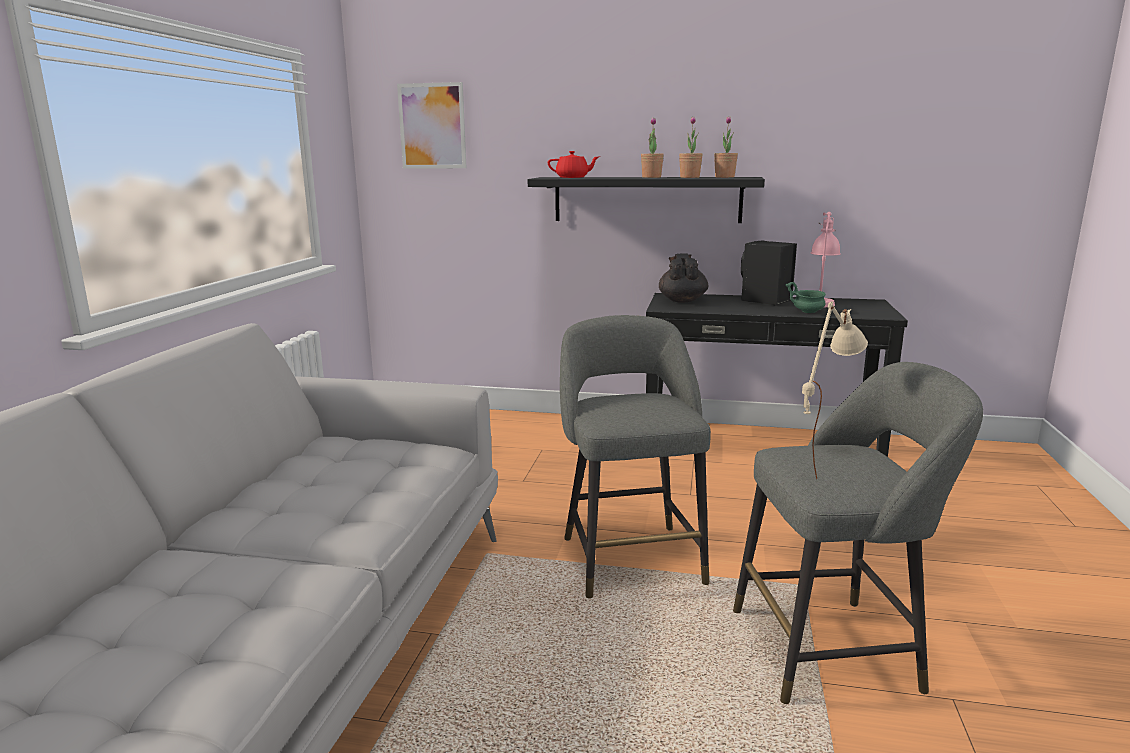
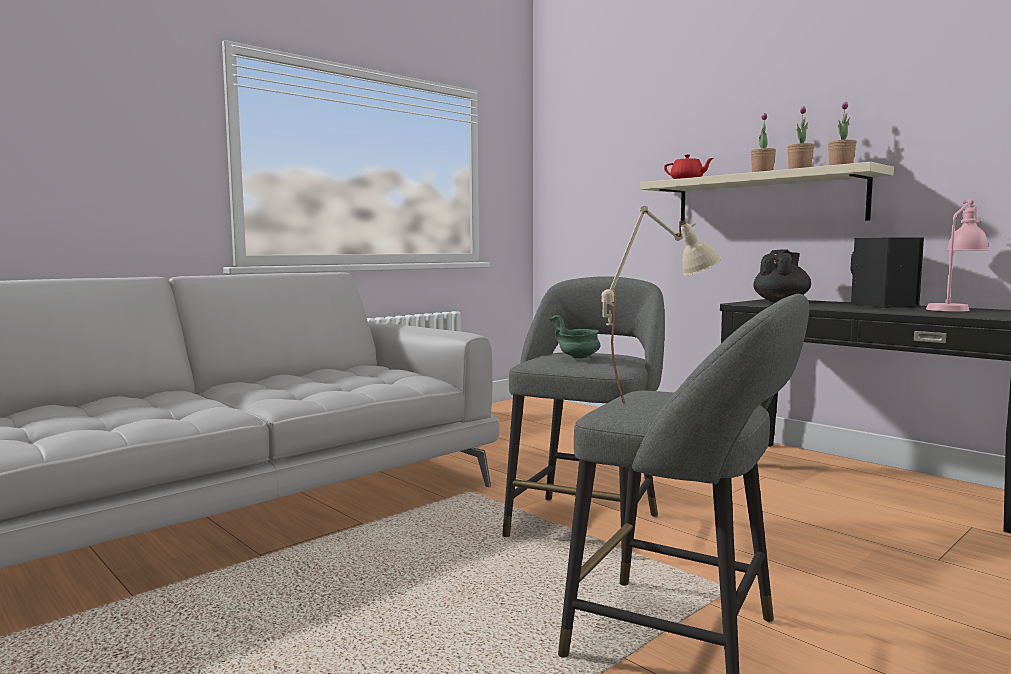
camera: 35 degrees right, 10 degrees down
picture [397,82,466,169] -> none
black shelf [528,177,765,223] -> beige shelf [640,162,894,224]
green bowl [785,282,826,313] -> green bowl moved to [549,315,601,358]

